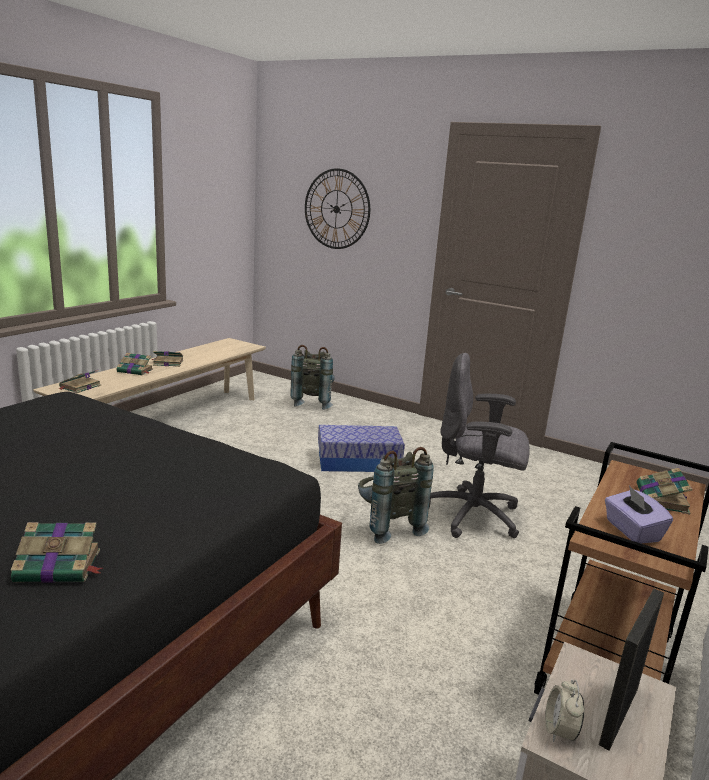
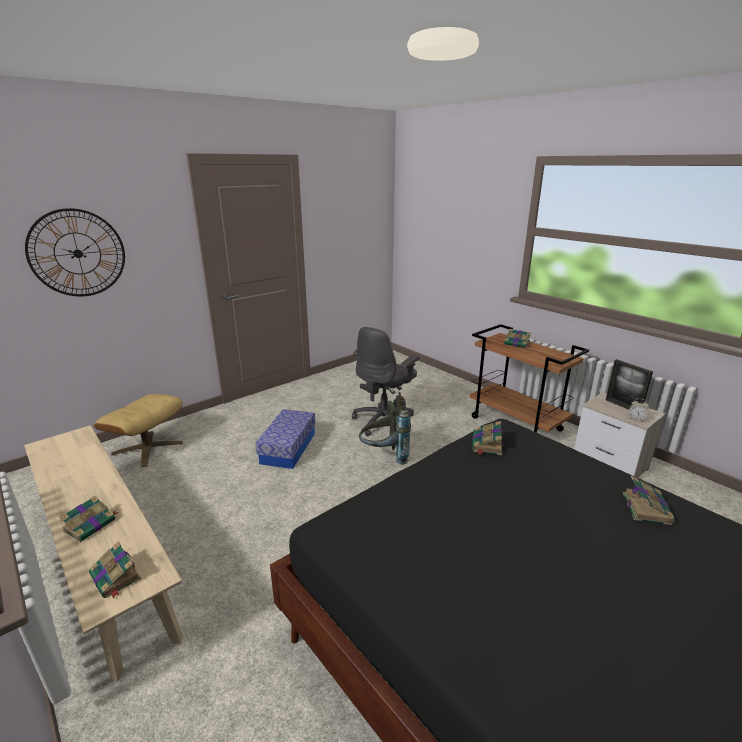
camera: 70 degrees left, 5 degrees up
book [153,351,183,367] -> book moved to [472,421,504,455]
grey backpack [290,345,335,410] -> beige ottoman [94,394,183,467]
purple tissue box [605,486,673,543] -> none

